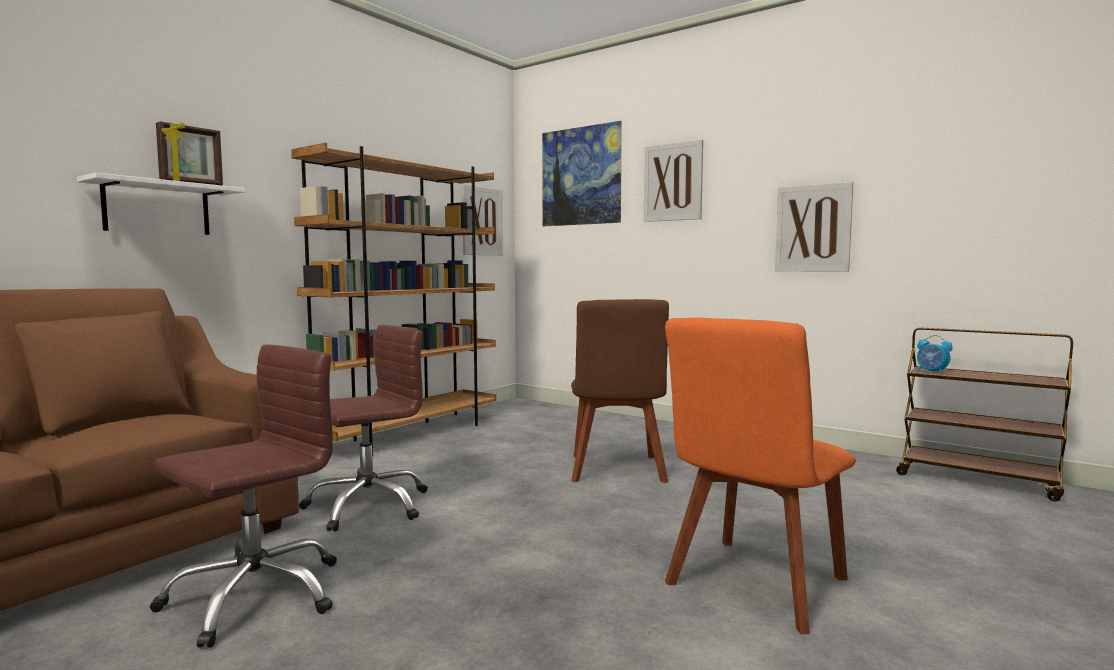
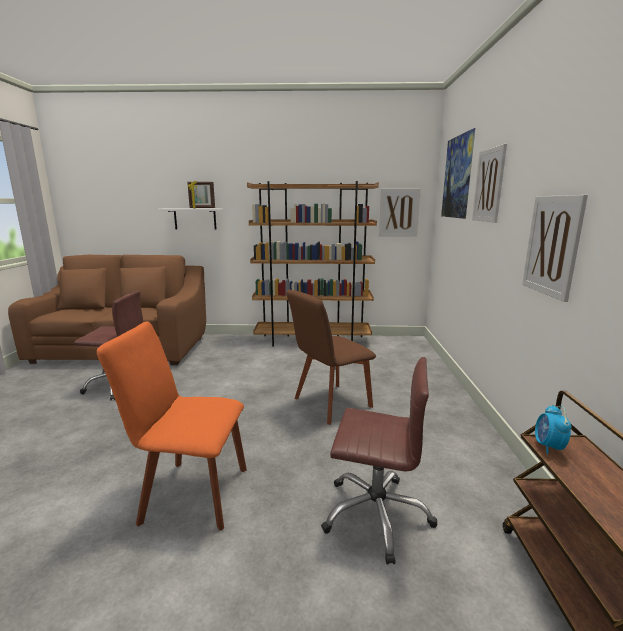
camera: 55 degrees right, 10 degrees up
brown office chair [299,325,428,532] -> brown office chair moved to [321,357,437,565]

